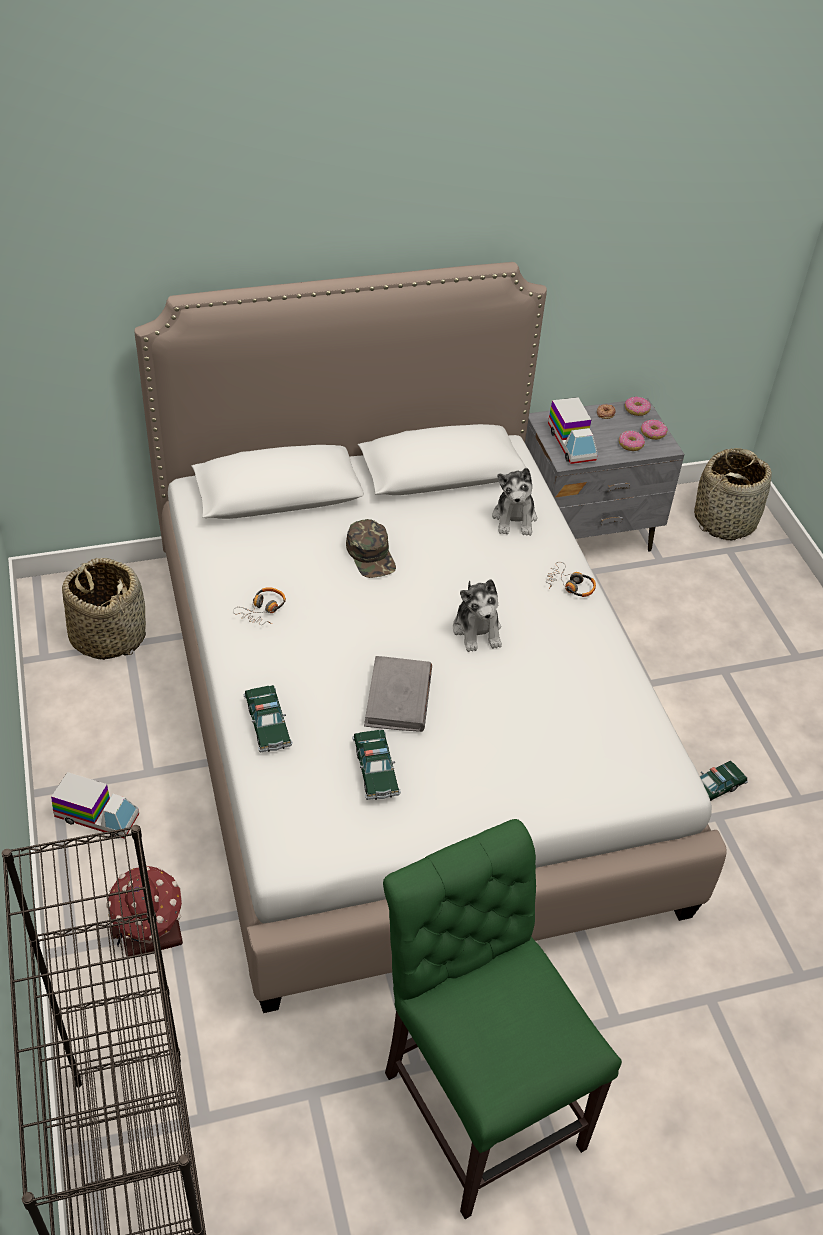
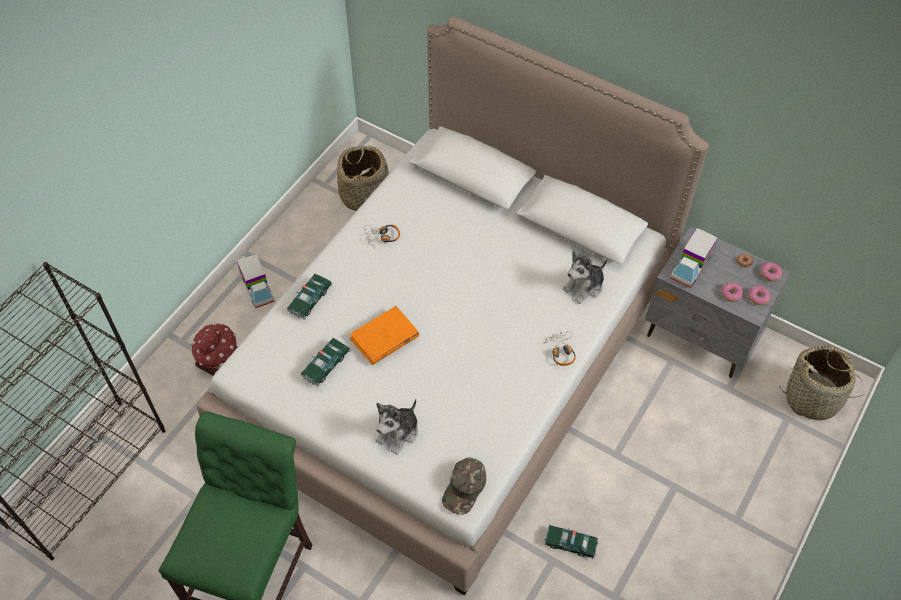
camera: 50 degrees right, 10 degrees up
green cap [346,519,396,578] -> green cap moved to [442,457,486,515]
grey book [364,656,432,732] -> orange book [349,306,419,365]
plush toy [453,579,502,652] -> plush toy moved to [376,399,418,455]

